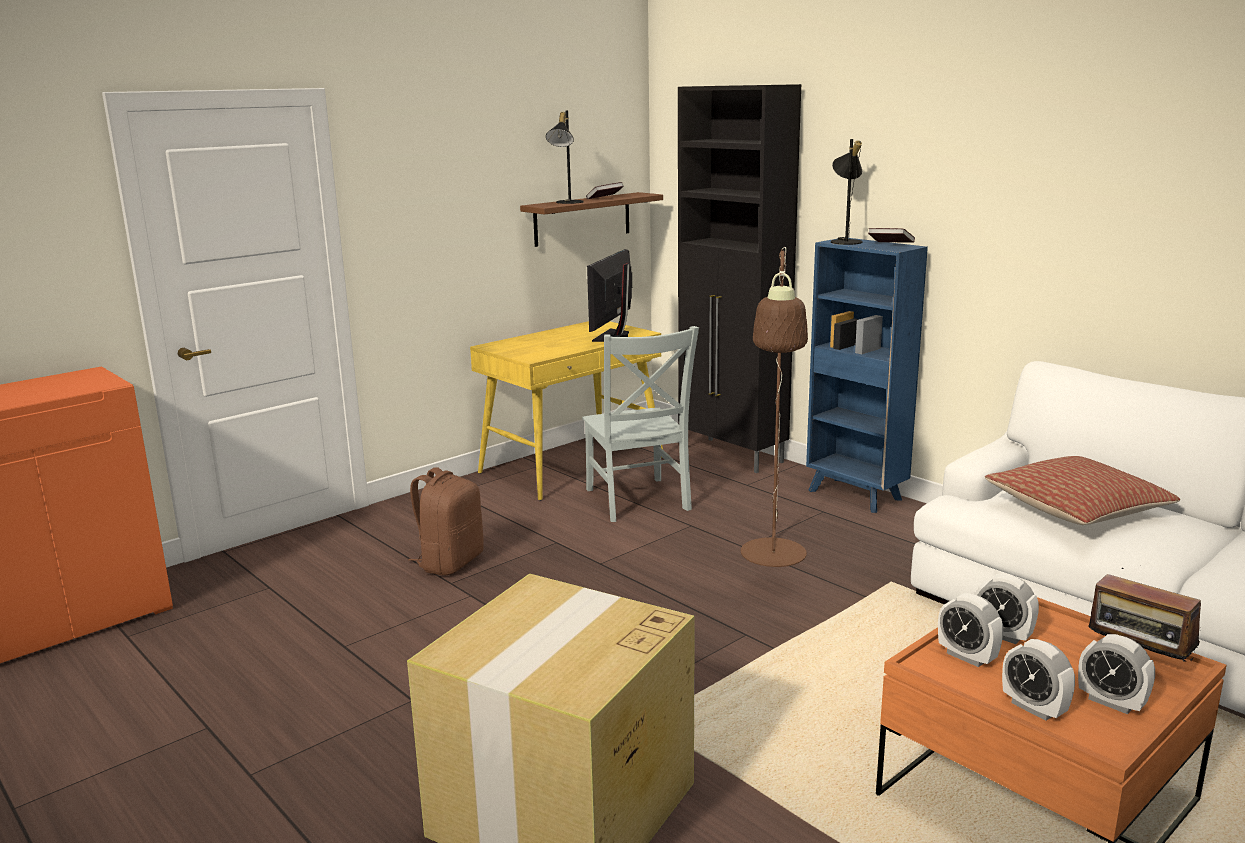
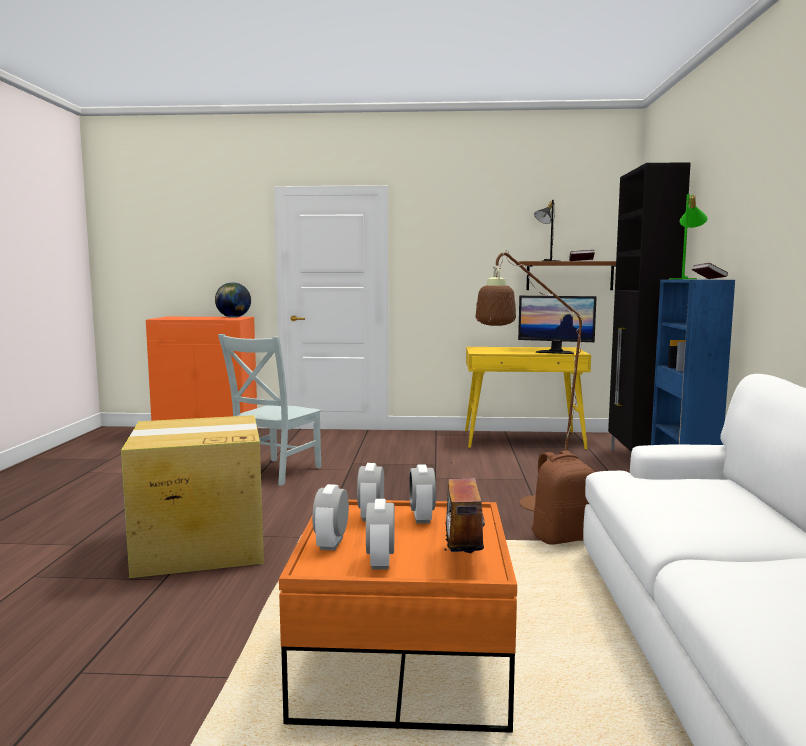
camera: 45 degrees right, 10 degrees down
brown backpack [408,467,484,576] -> brown backpack moved to [531,450,594,545]
grey chair [582,326,699,522] -> grey chair moved to [218,334,322,486]
monitor [587,249,632,342] -> monitor turned 135 degrees counterclockwise [518,296,597,354]
black table lamp [831,139,862,245] -> green table lamp [669,194,707,279]
pillow [985,456,1180,525] -> none
none -> globe [215,282,251,318]

